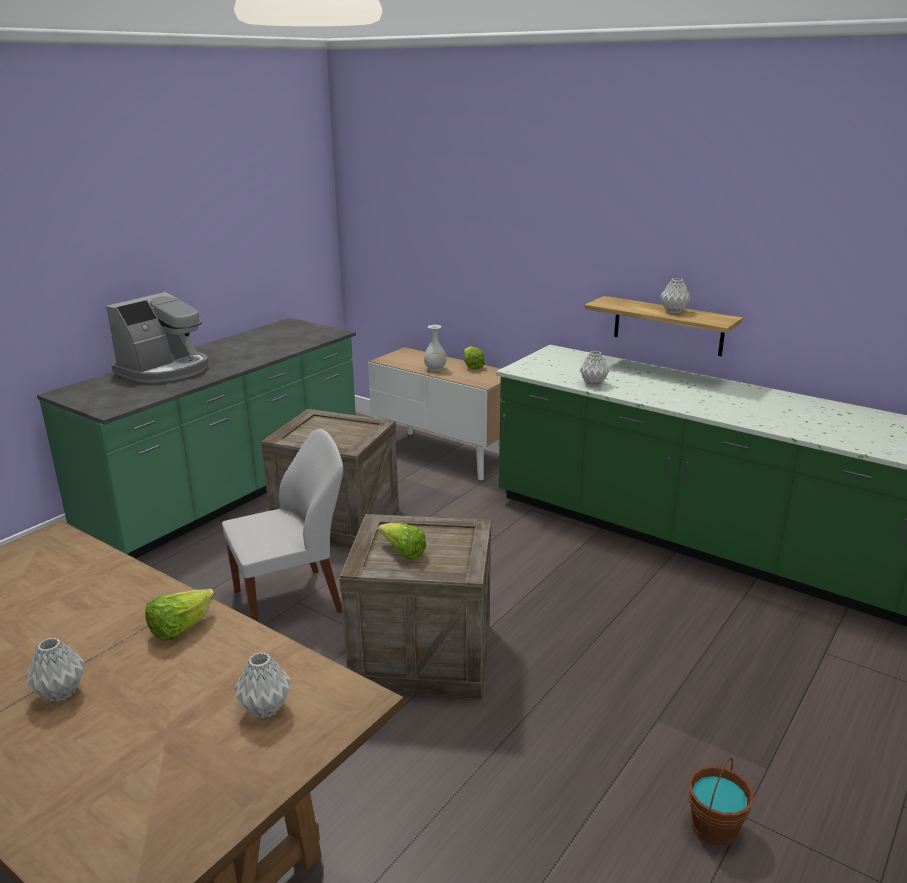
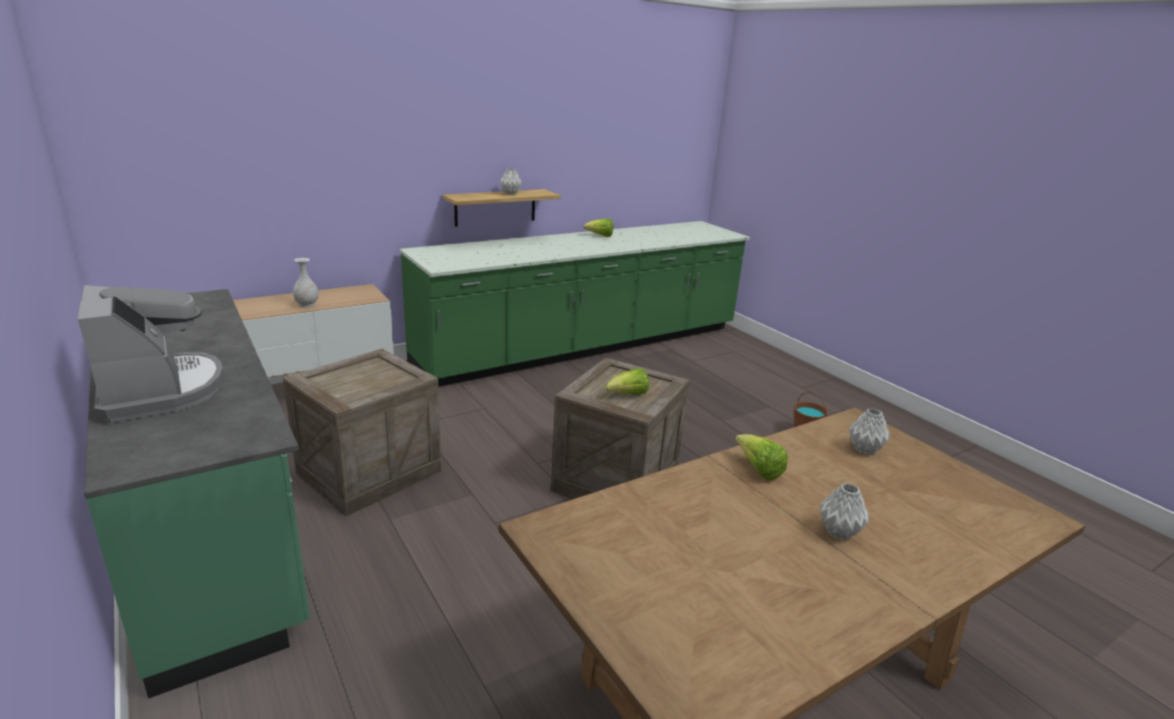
camera: 70 degrees left, 0 degrees up
white chair [222,429,343,622] -> none
lettuce [464,347,485,370] -> lettuce moved to [583,218,613,237]
grey vase [580,351,609,386] -> none

